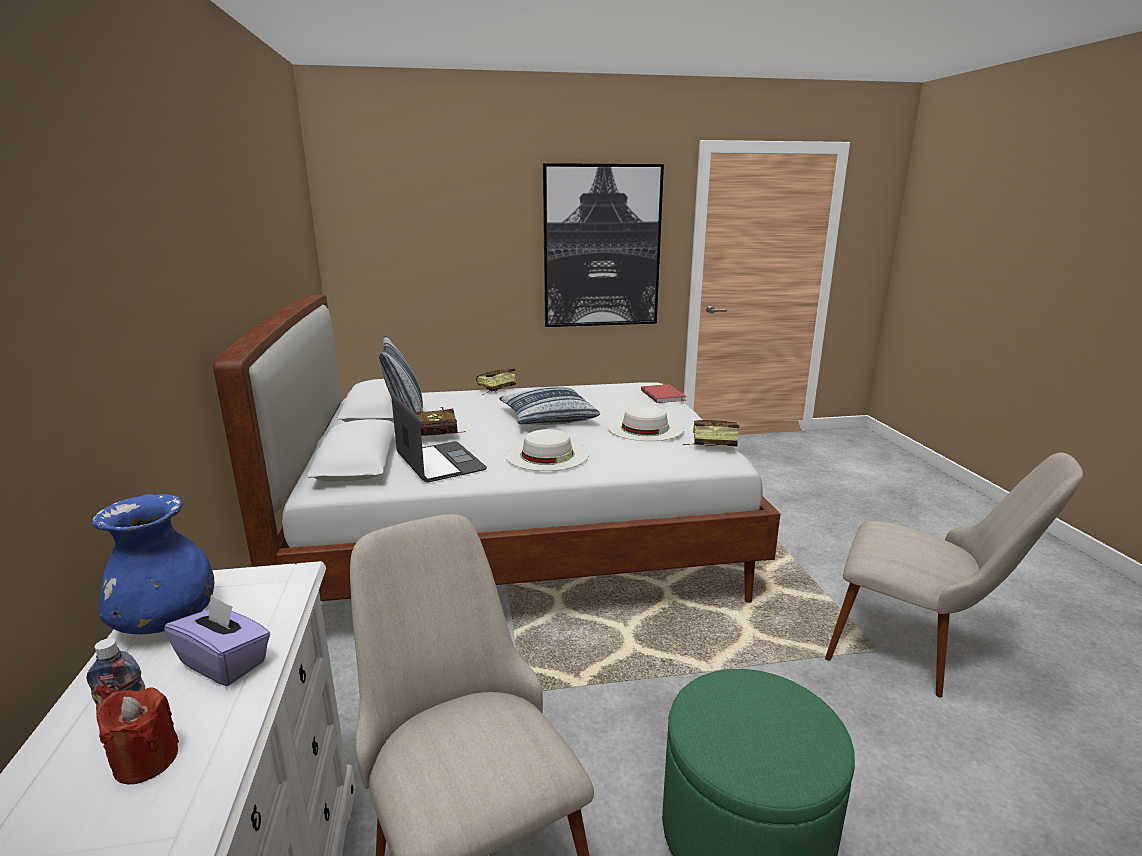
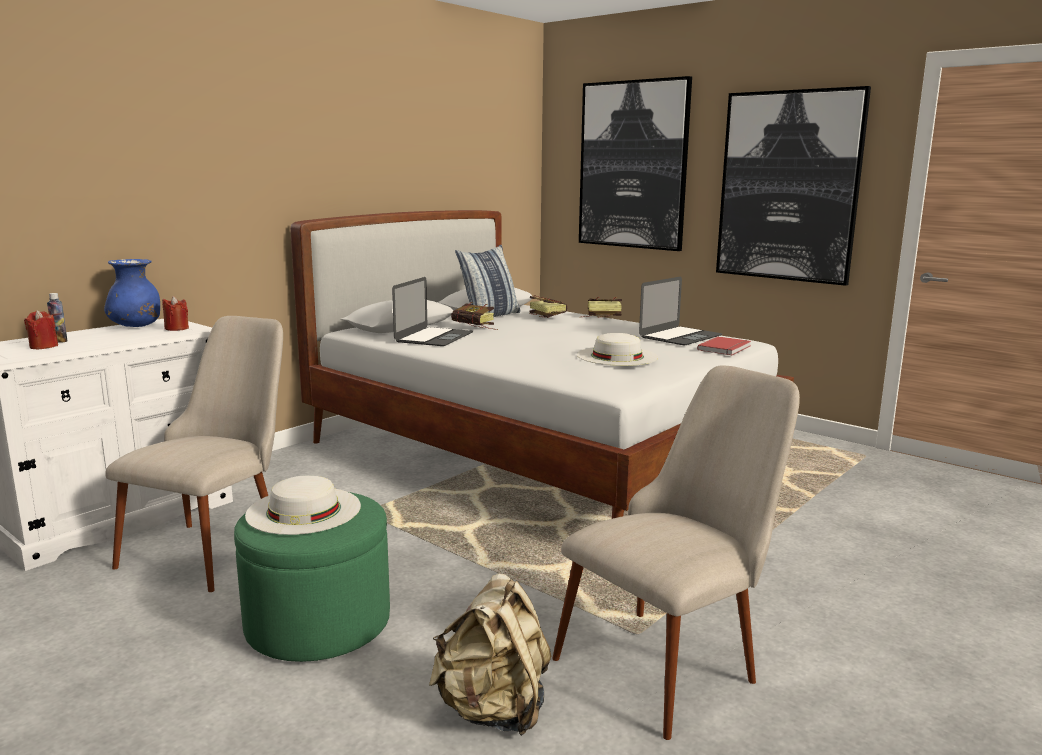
camera: 50 degrees right, 5 degrees down
purple tissue box [164,595,270,686] -> none
pillow [499,387,600,425] -> none
white hat [505,429,589,471] -> white hat moved to [245,475,361,535]
book [683,420,739,446] -> book moved to [529,295,567,318]
beige chair [825,453,1083,698] -> beige chair turned 120 degrees counterclockwise [552,365,800,740]
none -> red candle [162,296,189,331]
none -> beige backpack [429,573,551,736]
none -> picture [579,76,692,251]
none -> laptop [639,277,722,345]

